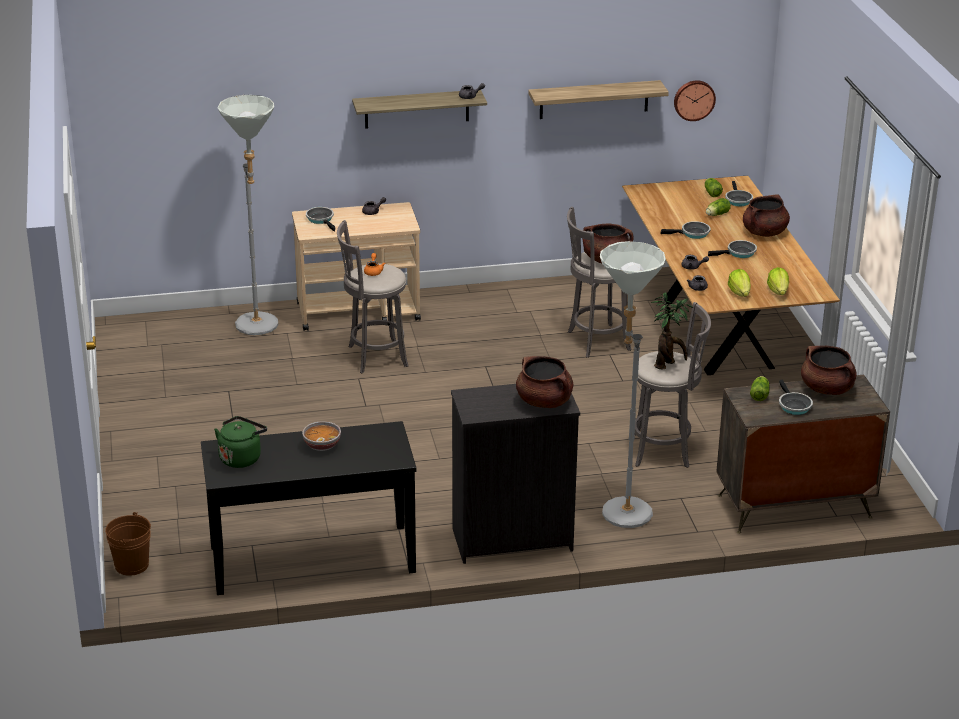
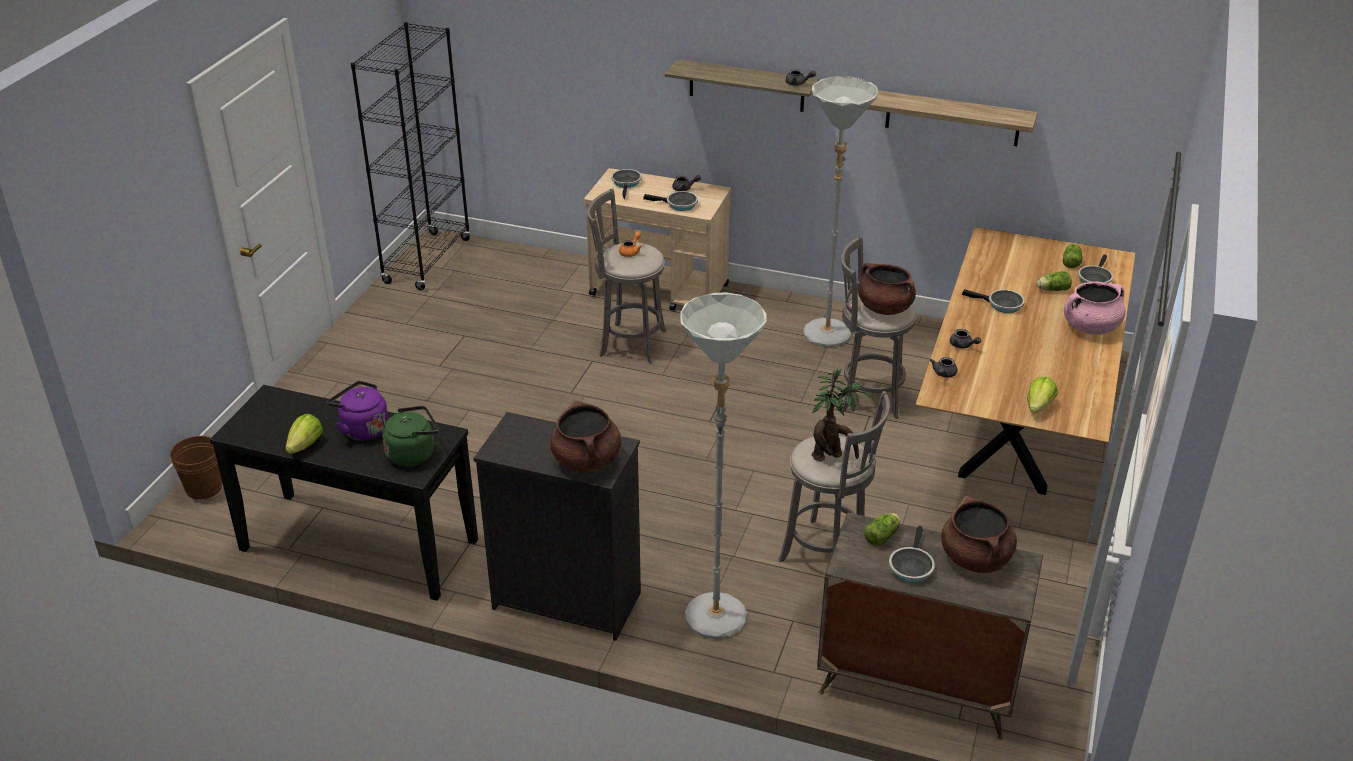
camera: 30 degrees right, 5 degrees up
green kettle [214,416,267,468] -> green kettle moved to [383,406,439,467]
grey floor lamp [217,95,278,335] -> grey floor lamp moved to [803,76,878,347]
bowl [302,421,341,451] -> purple kettle [327,381,389,441]
wall clock [674,80,716,121] -> none
frying pan [708,240,757,258] -> frying pan moved to [644,191,698,211]
lettuce [728,269,751,297] -> lettuce moved to [285,414,323,454]
brown cooking pot [743,194,790,237] -> pink cooking pot [1064,282,1126,335]
none -> black bookcase [351,22,471,290]

